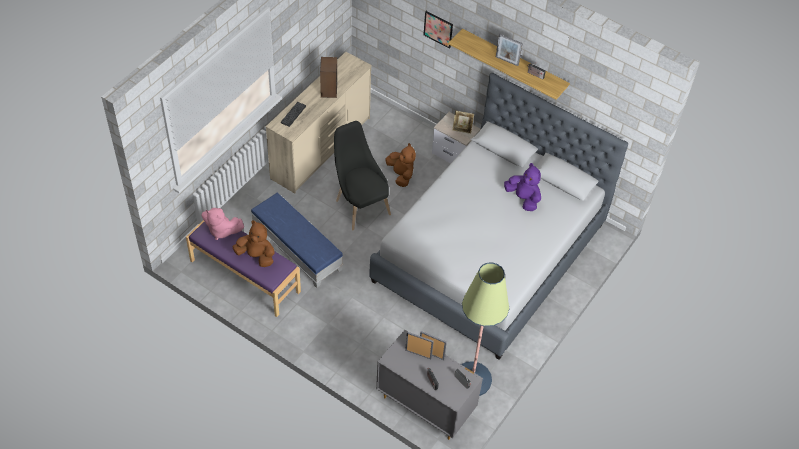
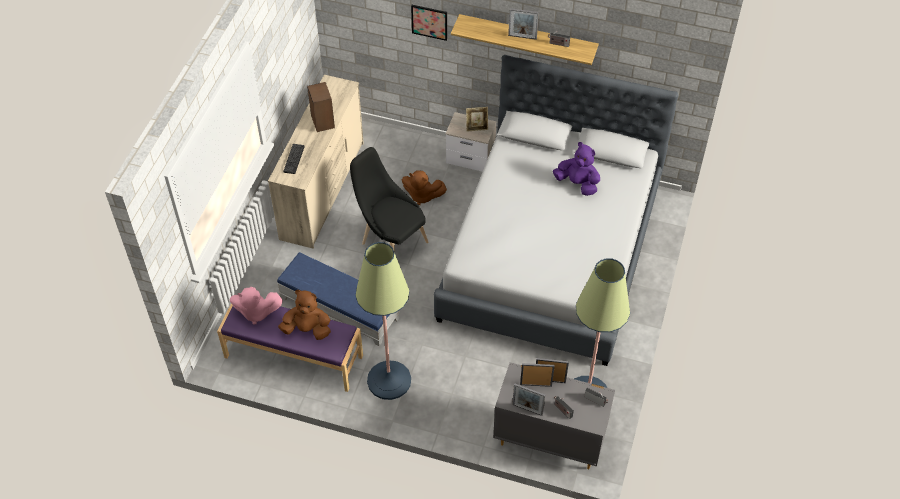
camera: 15 degrees left, 0 degrees up
brown plush toy [386,143,416,187] -> brown plush toy turned 150 degrees clockwise [402,170,447,205]
none -> floor lamp [355,242,411,400]
none -> picture frame [512,384,545,416]

